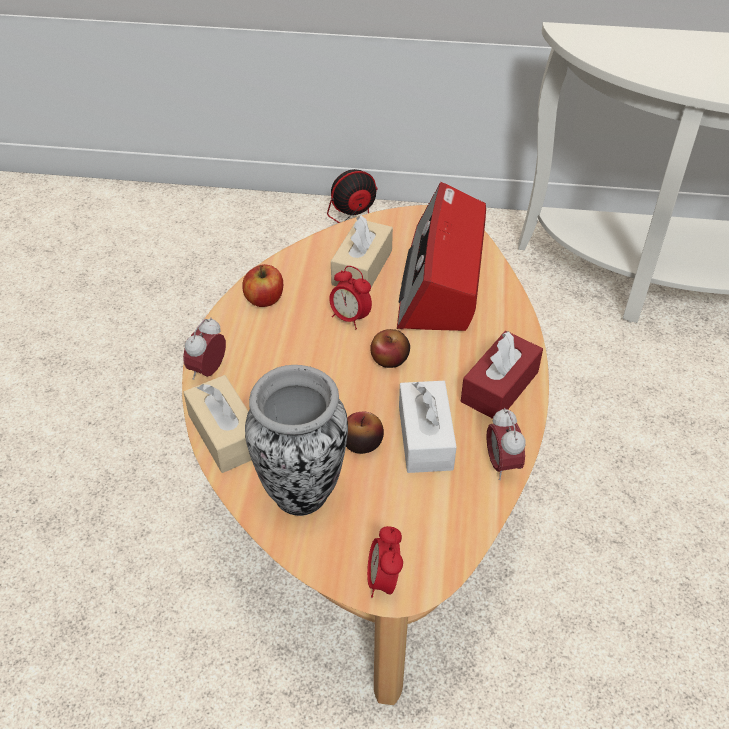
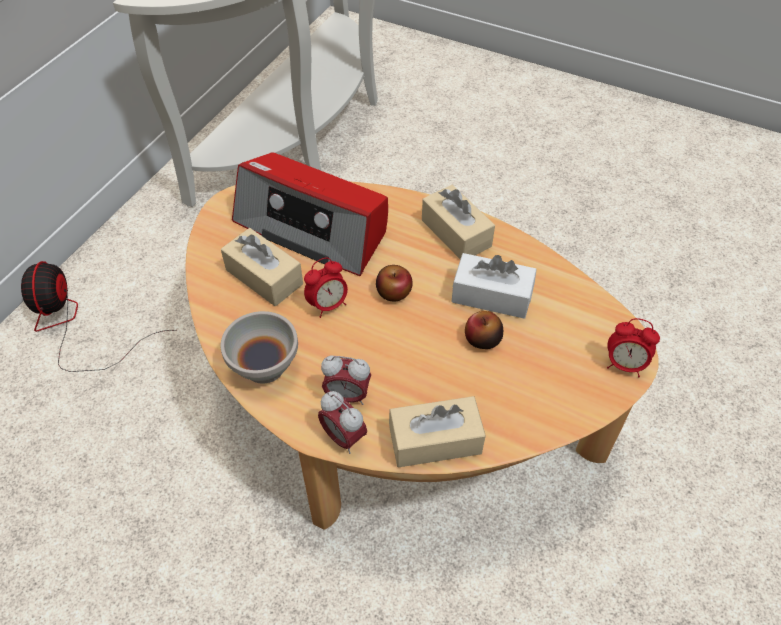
camera: 70 degrees left, 5 degrees up
apple [242,264,283,307] -> white bowl [221,311,298,384]
vase [245,365,348,516] -> none
red tissue box [461,331,543,419] -> beige tissue box [422,185,495,259]
alarm clock [486,408,526,480] -> alarm clock moved to [321,356,371,405]

